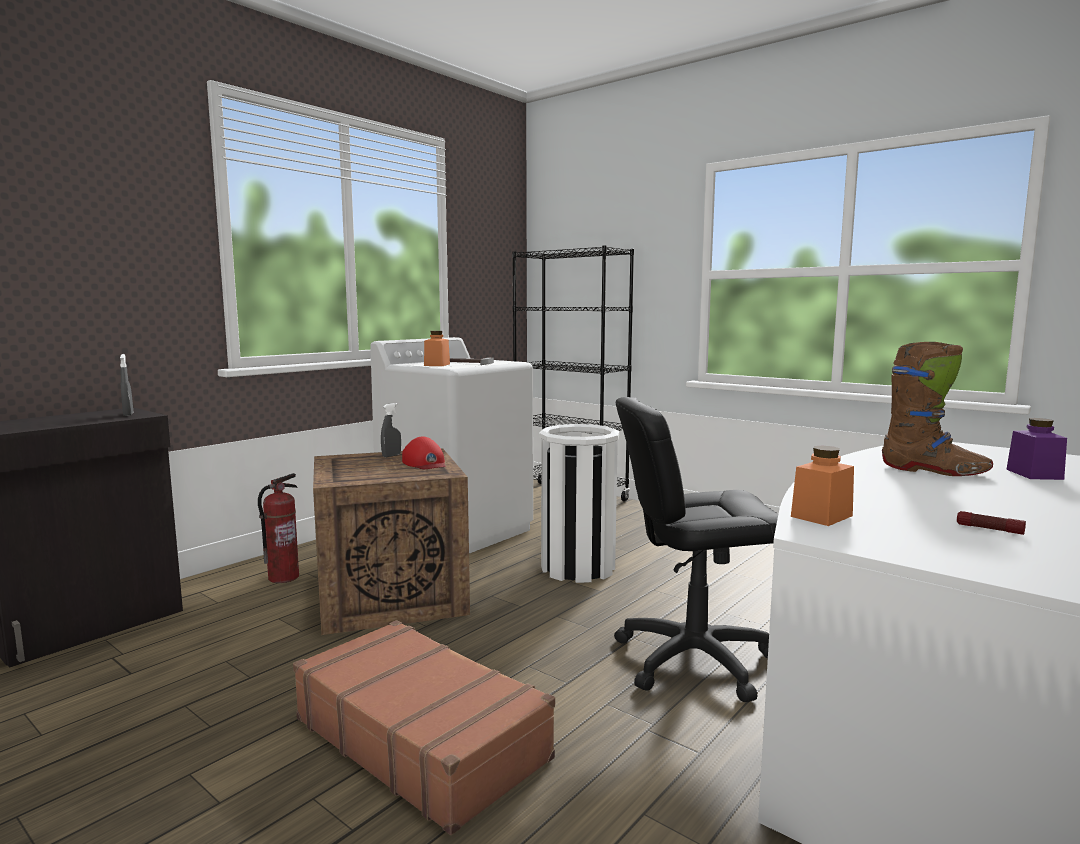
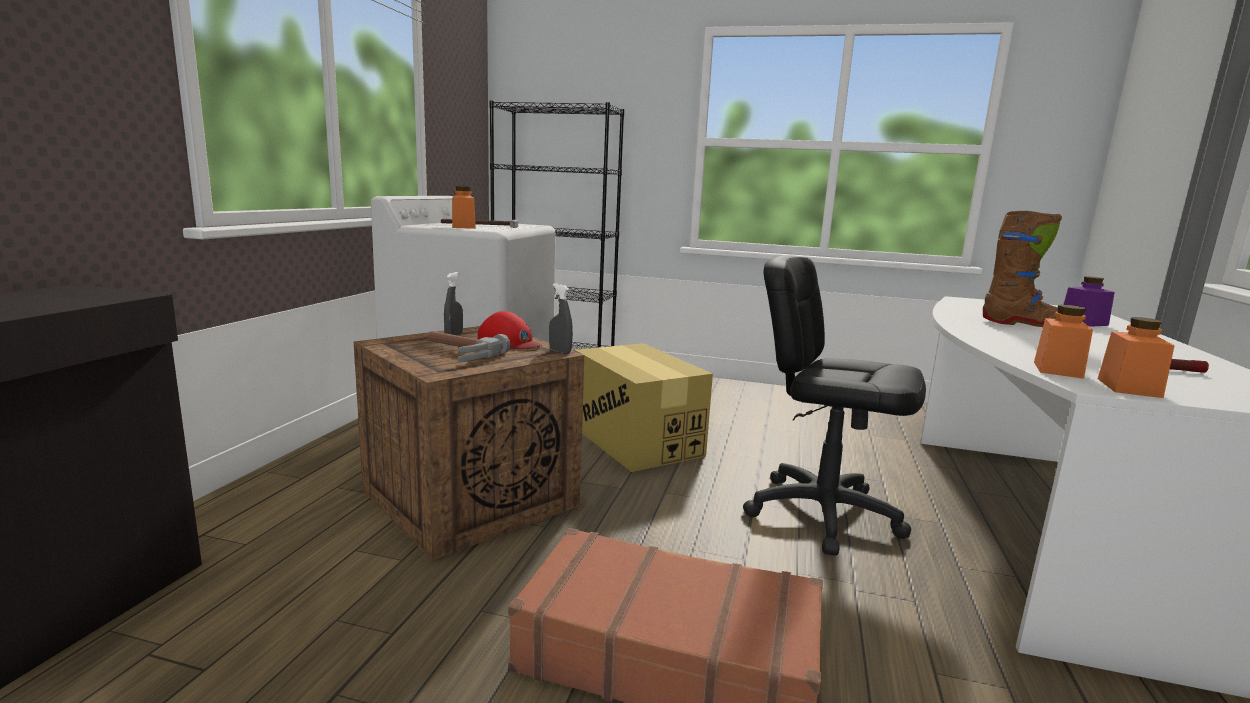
camera: 25 degrees left, 5 degrees up
grey spray bottle [120,354,133,416] -> grey spray bottle moved to [549,284,573,354]
fire extinguisher [258,473,299,583] -> none
white trash can [539,424,619,583] -> cardboard box [574,343,713,472]
black office chair [614,397,778,702] -> black office chair turned 60 degrees clockwise [743,255,926,556]
none -> hammer [428,331,510,362]
none -> orange jar [1098,317,1175,398]

